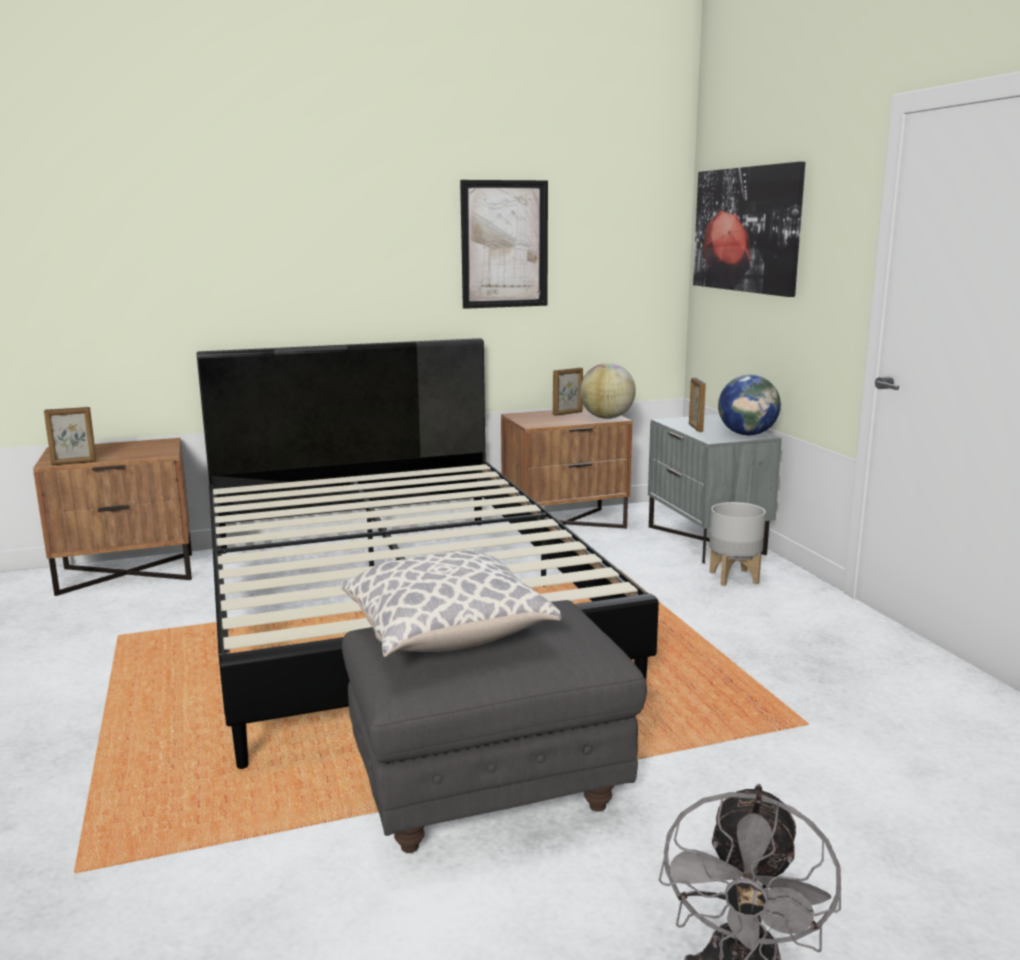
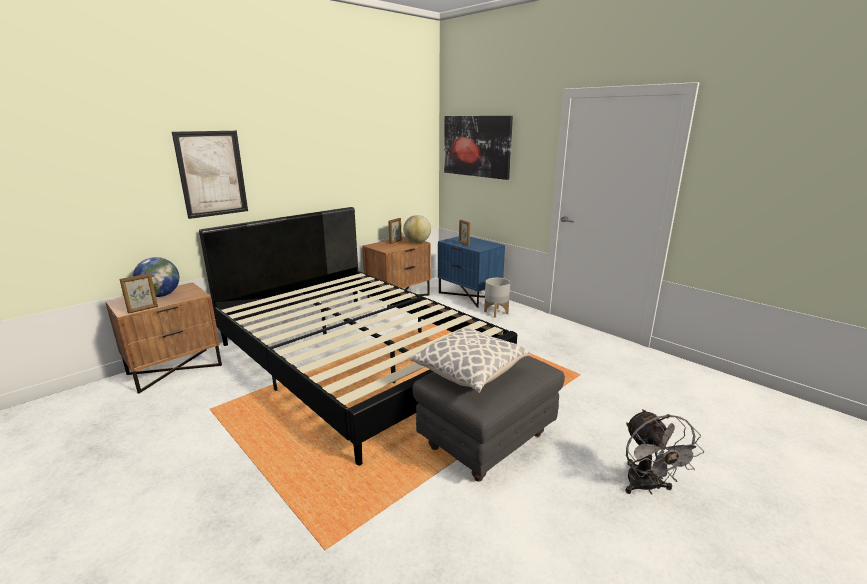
camera: 25 degrees left, 5 degrees up
picture [460,180,548,309] -> picture moved to [172,131,248,219]
grey nightstand [648,414,782,563] -> blue nightstand [438,236,505,308]
globe [718,375,781,435] -> globe moved to [133,257,179,297]

